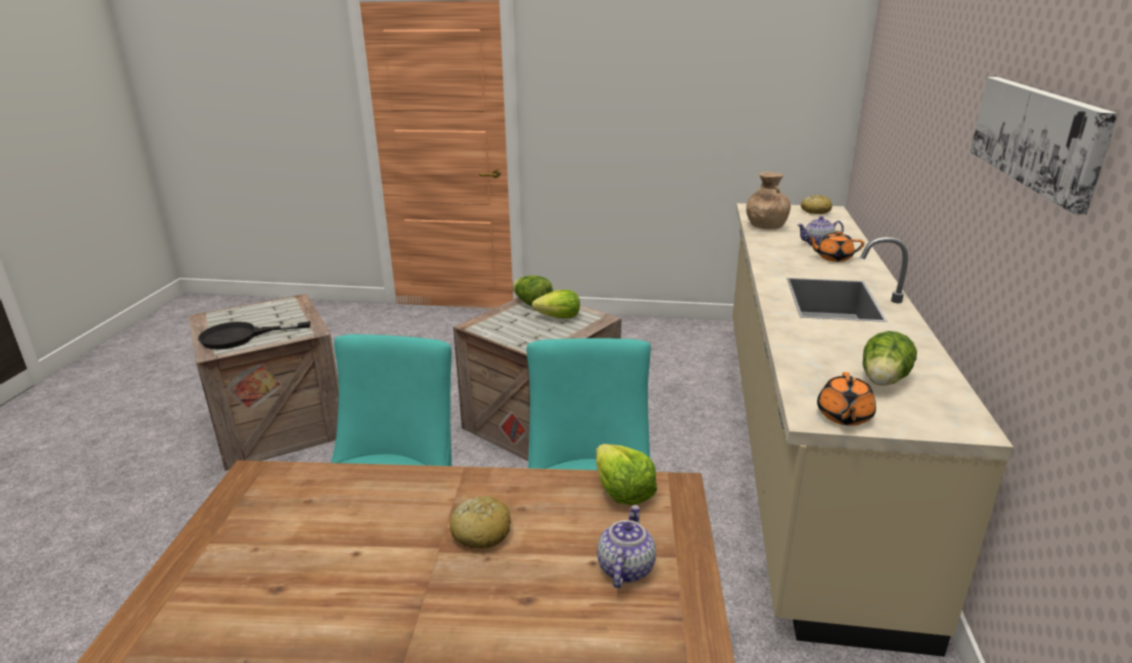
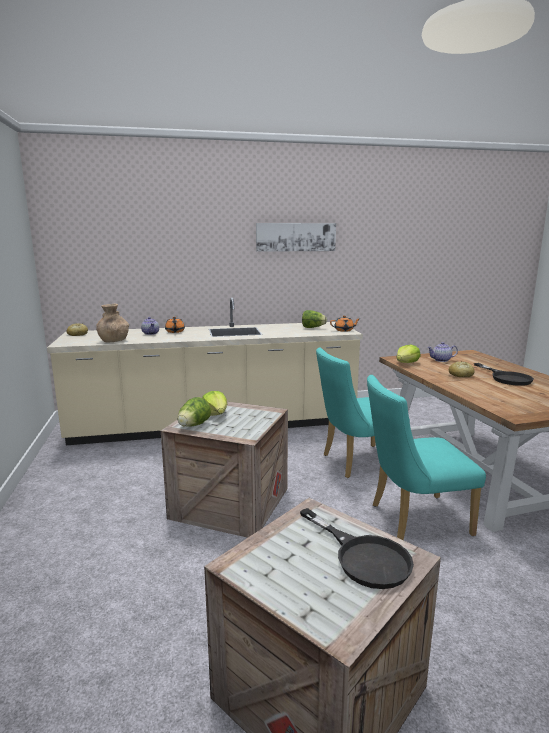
camera: 110 degrees left, 10 degrees down
none -> black frying pan [474,363,534,386]

